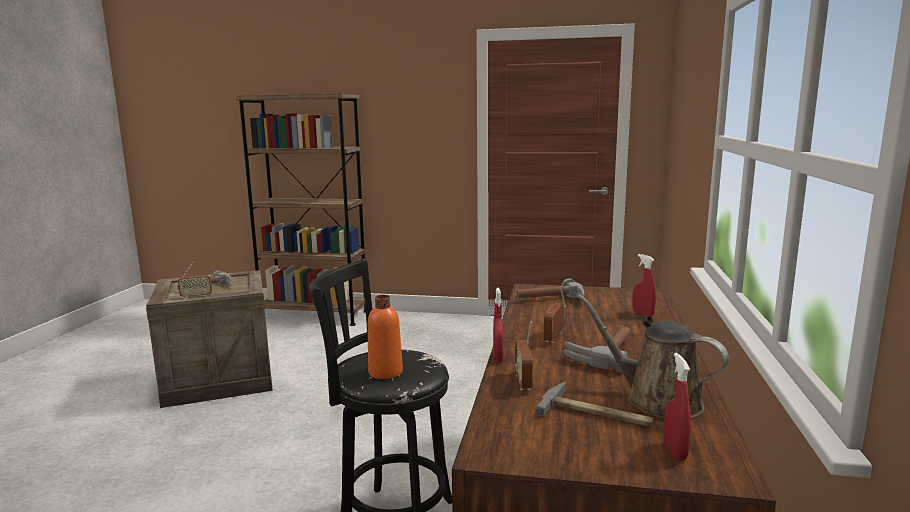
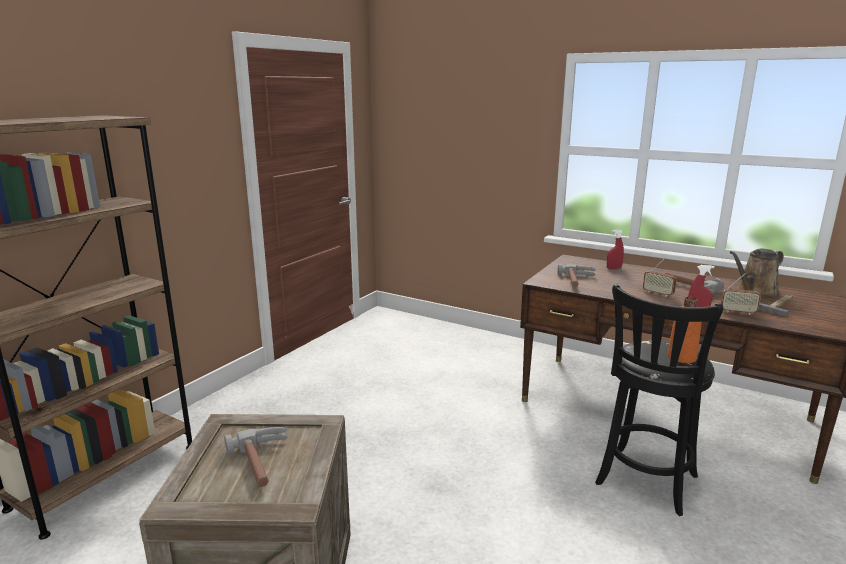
camera: 70 degrees left, 5 degrees up
radio [178,261,212,298] -> none
red spray bottle [663,353,691,461] -> none

